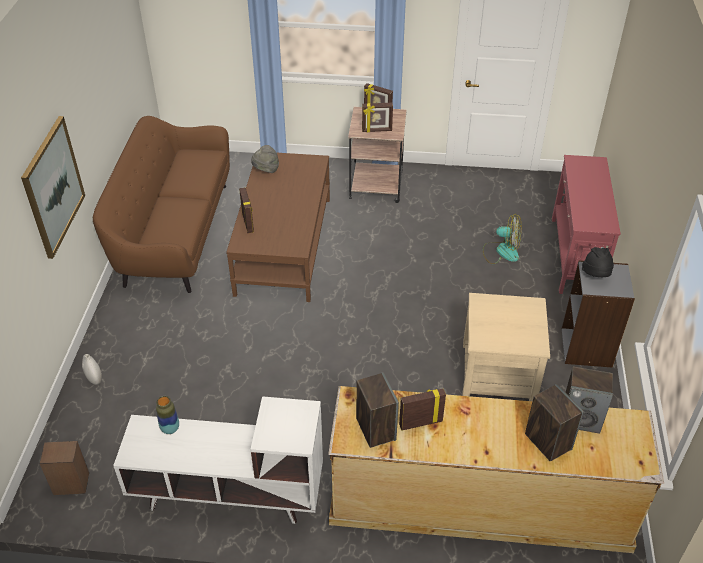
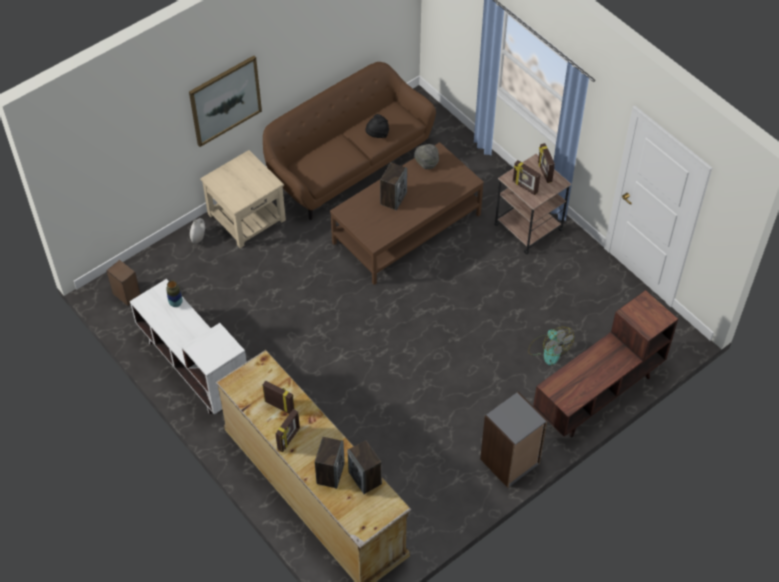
camera: 45 degrees right, 10 degrees up
picture frame [239,187,254,233] -> picture frame moved to [276,409,300,452]
speaker [356,372,399,448] -> speaker moved to [380,163,407,211]
beige side table [462,293,550,401] -> beige side table moved to [200,150,286,248]
red console table [552,155,621,294] -> brown tv stand [533,290,678,437]
black hat [582,247,614,277] -> black hat moved to [365,114,389,138]

